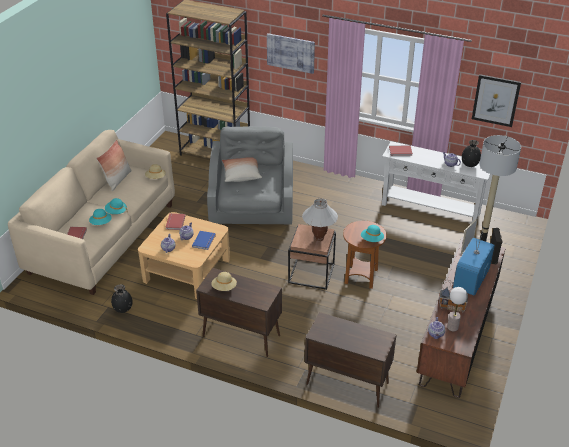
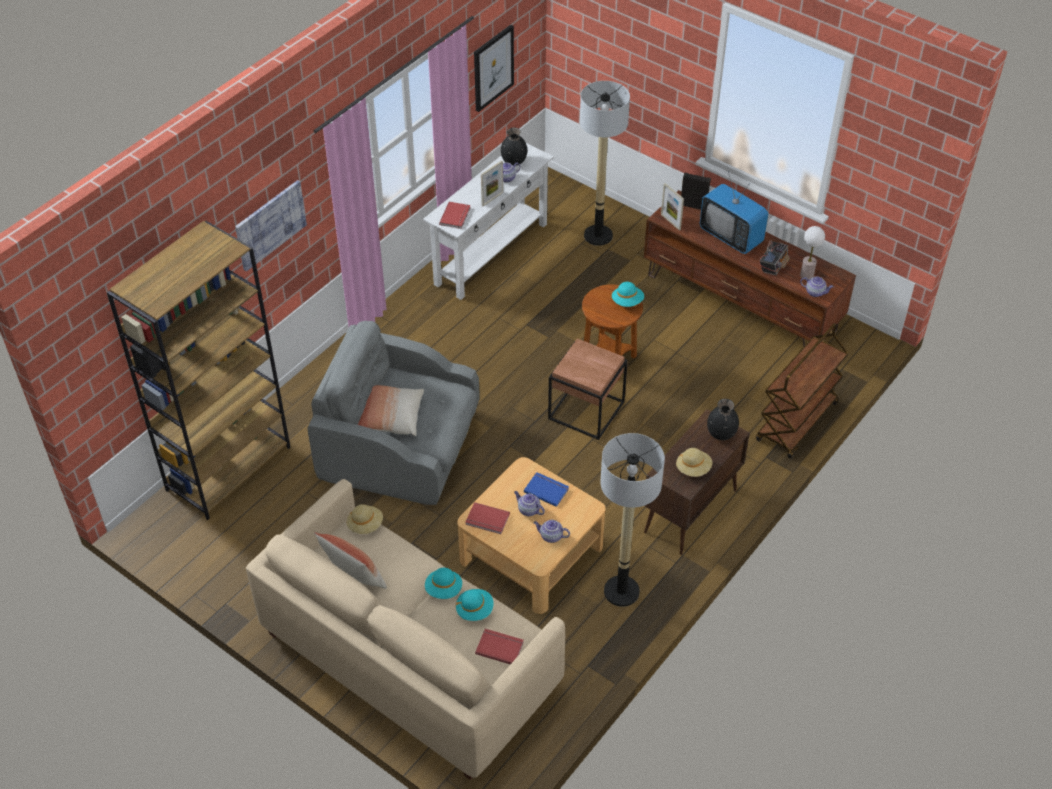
camera: 75 degrees left, 10 degrees up
black vase [111,284,133,313] -> black vase moved to [707,399,739,440]
white table lamp [302,198,338,241] -> none
brown cabinet [305,312,396,408] -> brown cart [756,323,849,459]
none -> picture frame [481,160,503,206]
none -> floor lamp [600,433,665,607]

